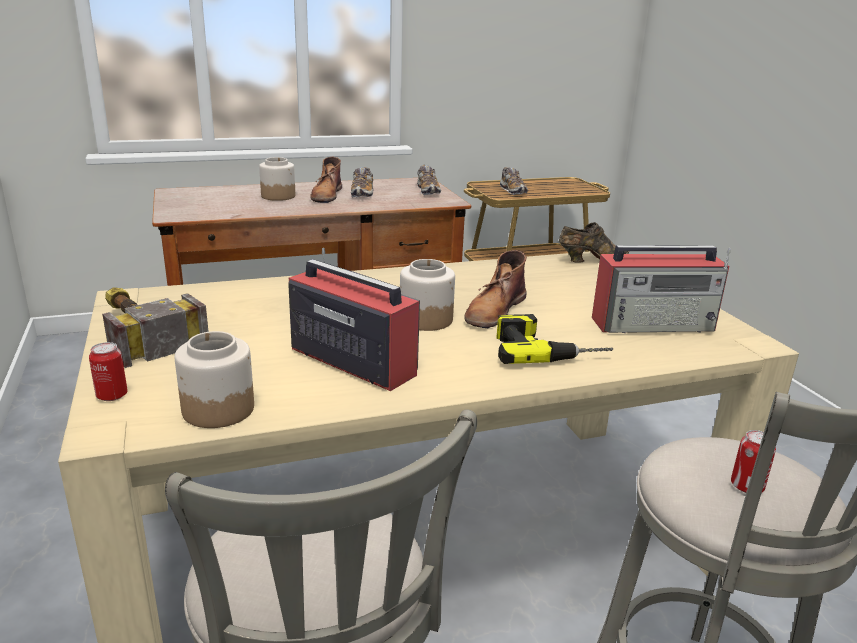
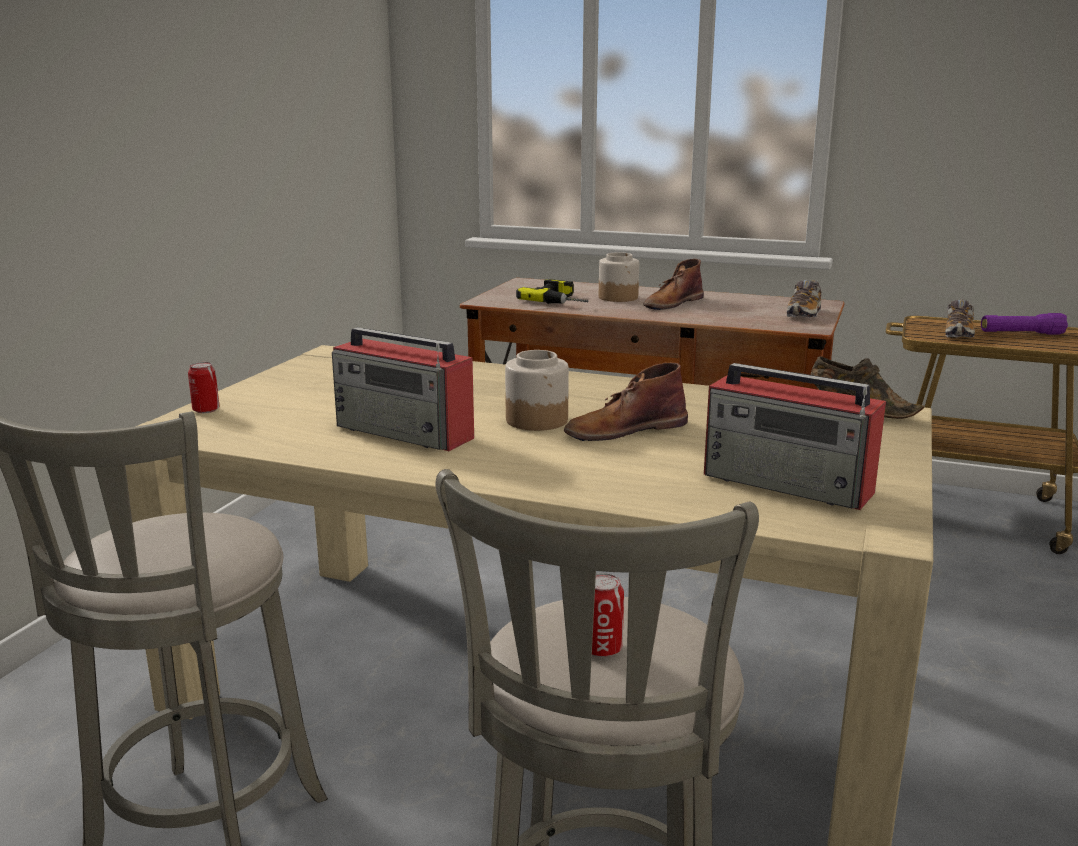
camera: 40 degrees right, 5 degrees down
hammer [102,287,209,368] -> none
jar [175,331,254,428] -> none
radio [288,248,420,391] -> radio turned 135 degrees clockwise [332,327,474,451]
shoe [351,167,374,198] -> none
power drill [496,314,613,364] -> power drill moved to [516,279,589,304]
none -> purple flashlight [981,313,1068,335]

